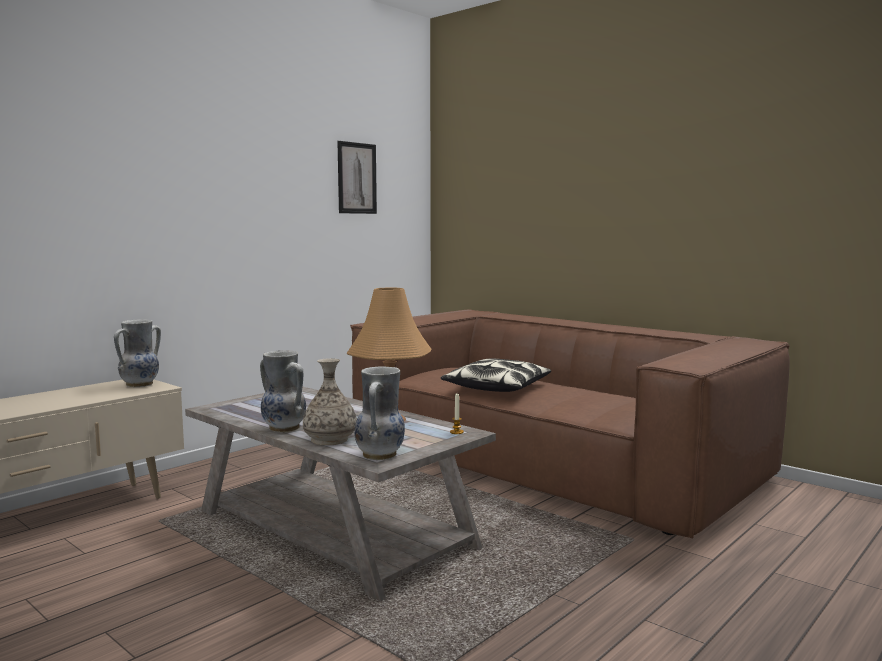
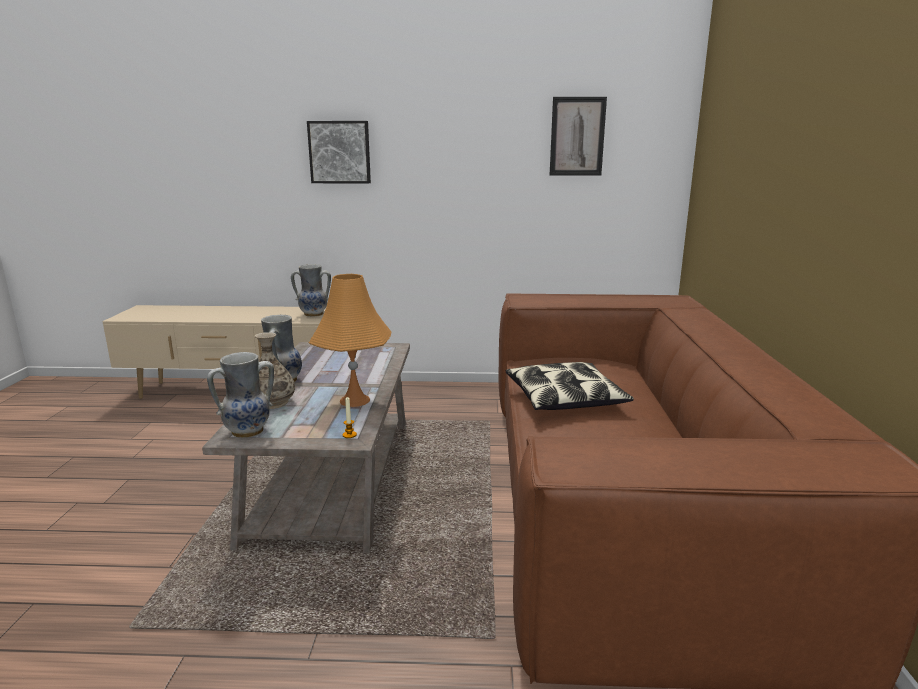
camera: 50 degrees right, 10 degrees up
none -> picture [307,121,371,183]

